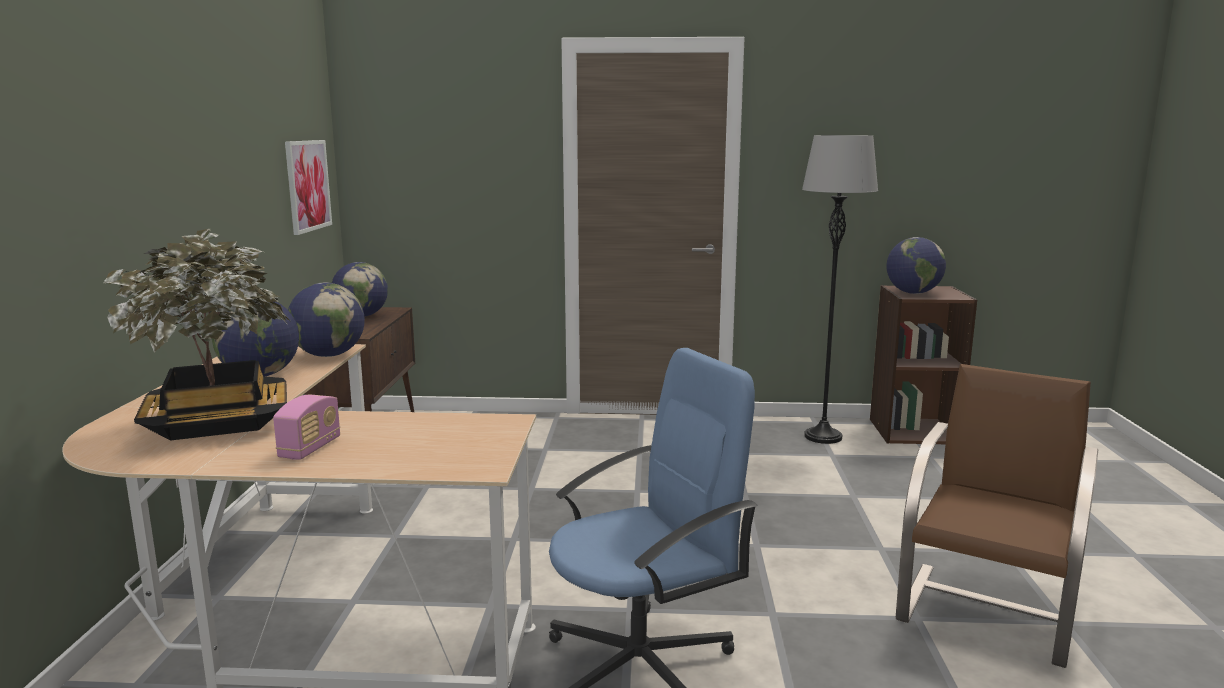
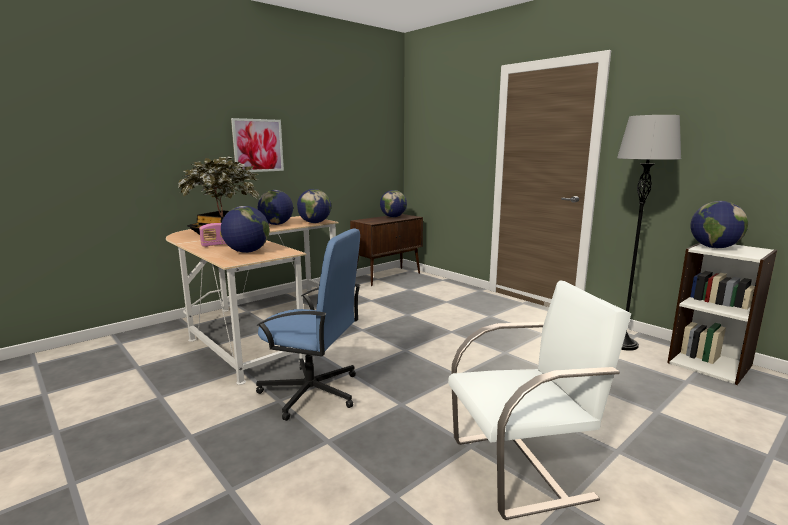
camera: 45 degrees right, 0 degrees up
picture [285,140,332,235] -> picture moved to [231,118,284,172]
brown bookcase [870,285,977,444] -> white bookcase [667,243,777,385]
brown chair [896,364,1098,668] -> white chair [448,280,631,520]
none -> globe [221,206,269,253]

